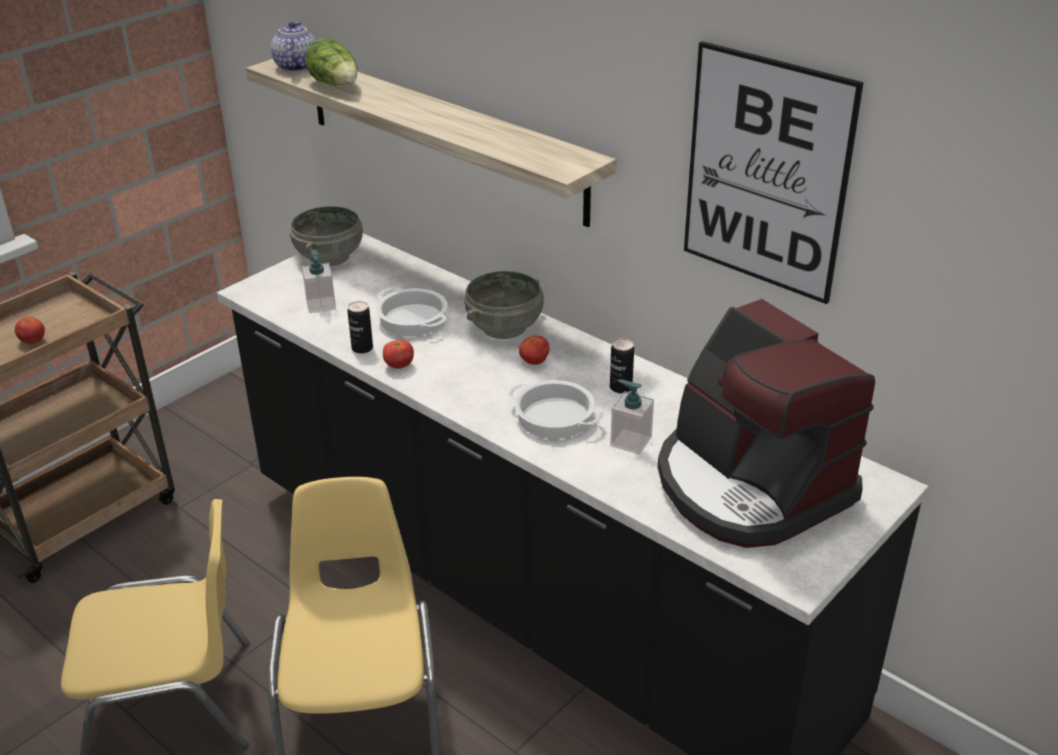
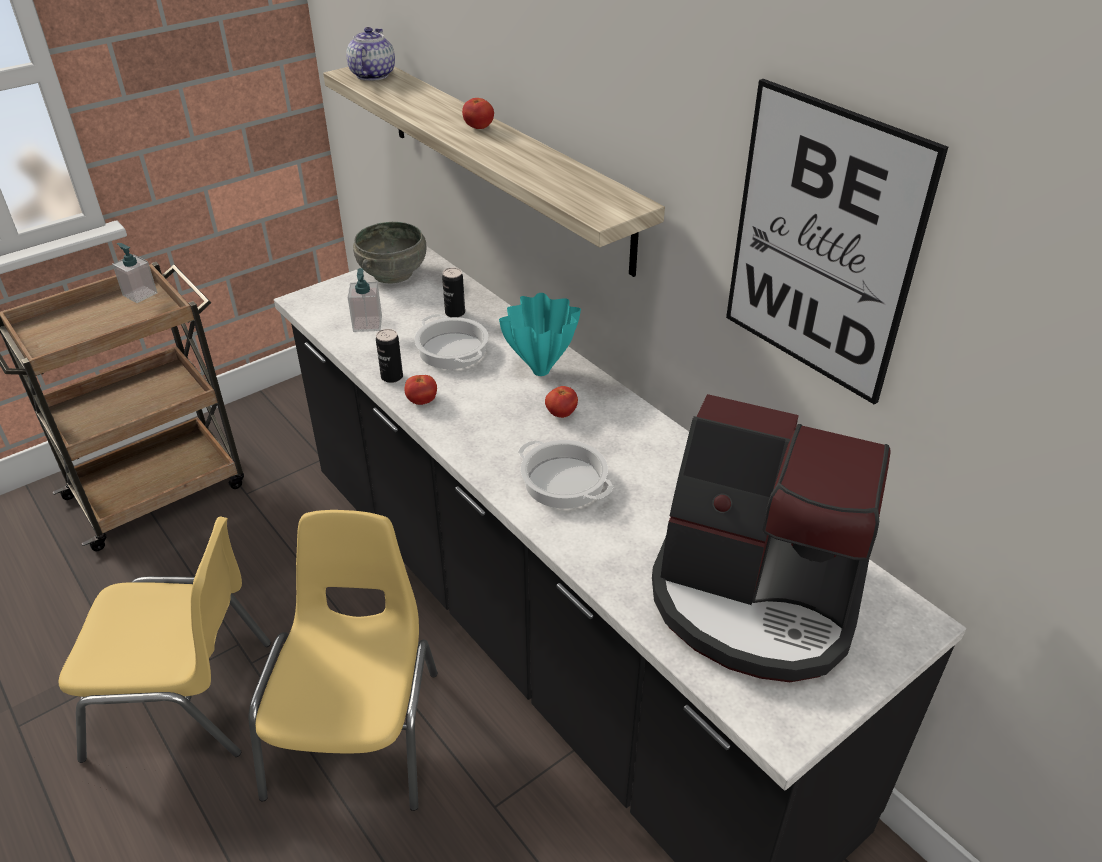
camera: 10 degrees right, 5 degrees up
tomato [15,317,45,344] -> tomato moved to [462,98,494,129]
lettuce [305,38,358,85] -> none
grey bowl [464,271,544,339] -> turquoise vase [499,293,581,376]
can [610,338,634,394] -> can moved to [442,268,465,317]
soap dispenser [610,379,654,455] -> soap dispenser moved to [112,243,158,303]
coffee machine [657,299,875,548] -> coffee machine turned 45 degrees counterclockwise [652,394,891,682]

